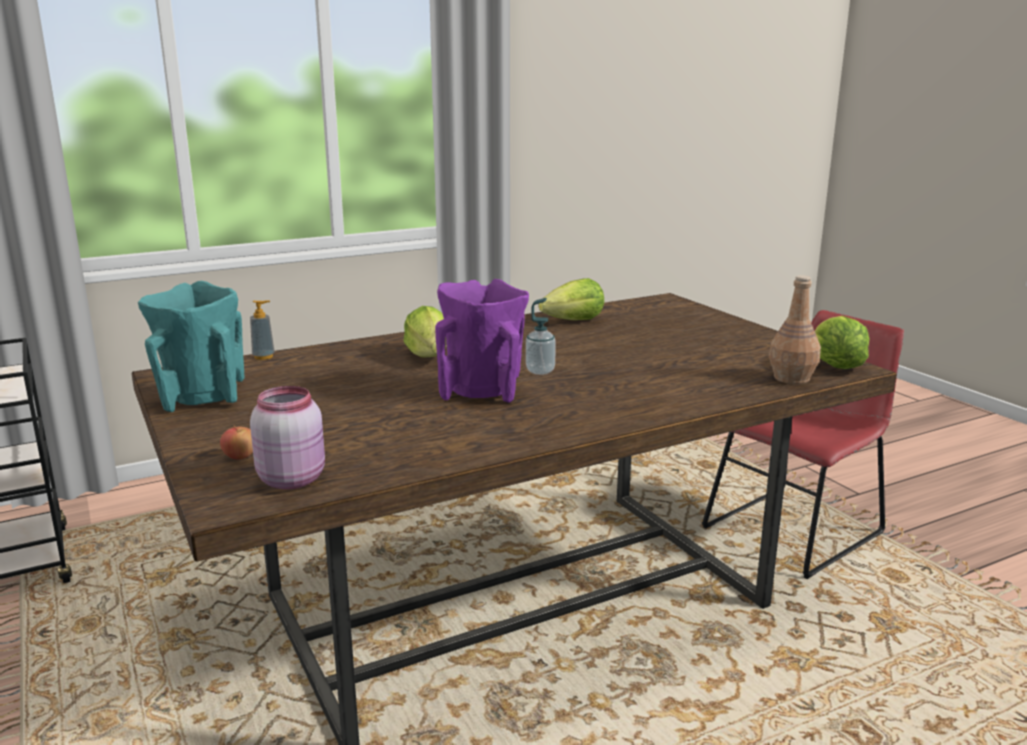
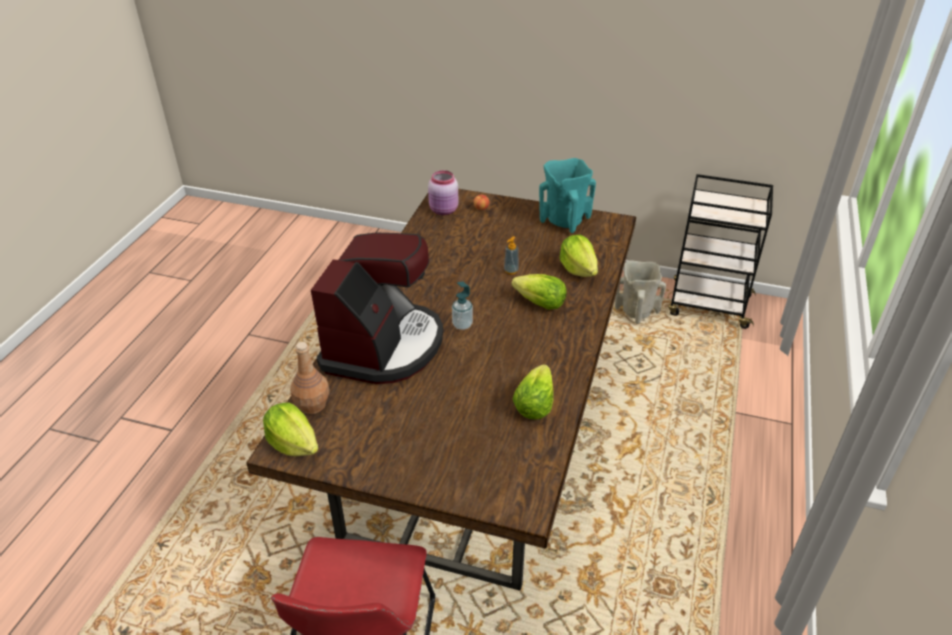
camera: 135 degrees right, 20 degrees up
soap dispenser [250,300,275,360] -> soap dispenser moved to [504,236,519,274]
purple vase [435,279,529,403] -> none
none -> coffee machine [311,232,443,384]
none -> lettuce [560,235,598,277]
none -> beige vase [615,260,666,324]

